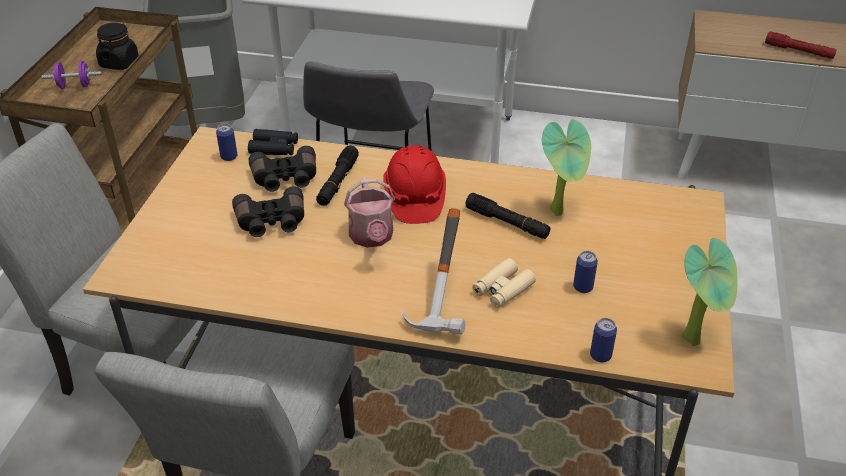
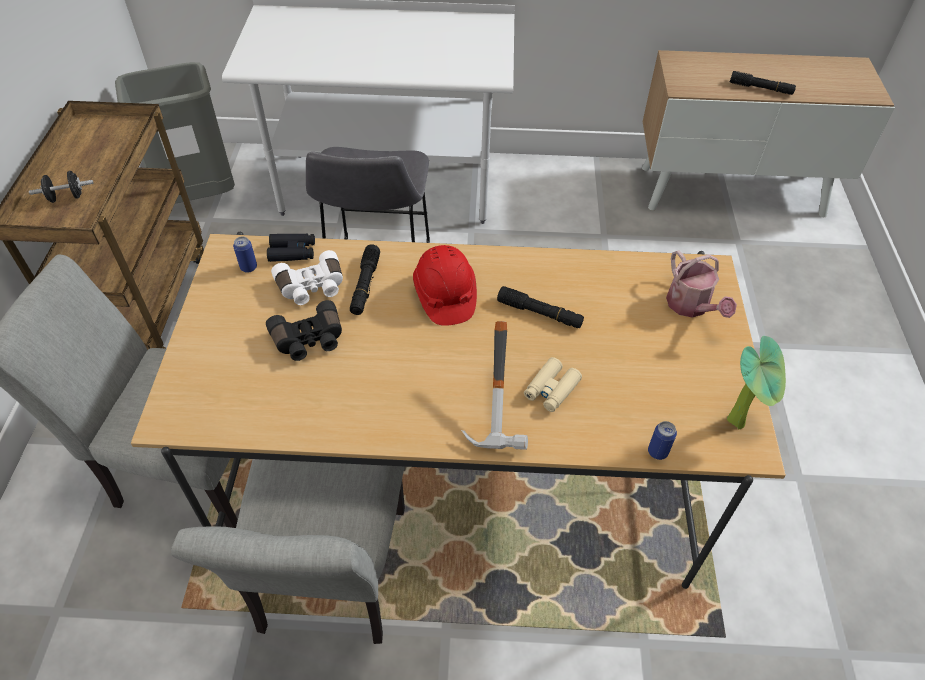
camera: 10 degrees left, 10 degrees up
purple dumbbell [42,61,102,89] -> black dumbbell [29,171,94,203]
black jar [96,23,139,70] -> none
black binoculars [249,146,316,192] -> white binoculars [271,250,343,305]
watering can [344,178,395,248] -> watering can moved to [666,250,737,318]
potted plant [542,119,591,216] -> none
can [573,251,598,293] -> none
red flashlight [765,31,837,59] -> black flashlight [730,71,796,95]

